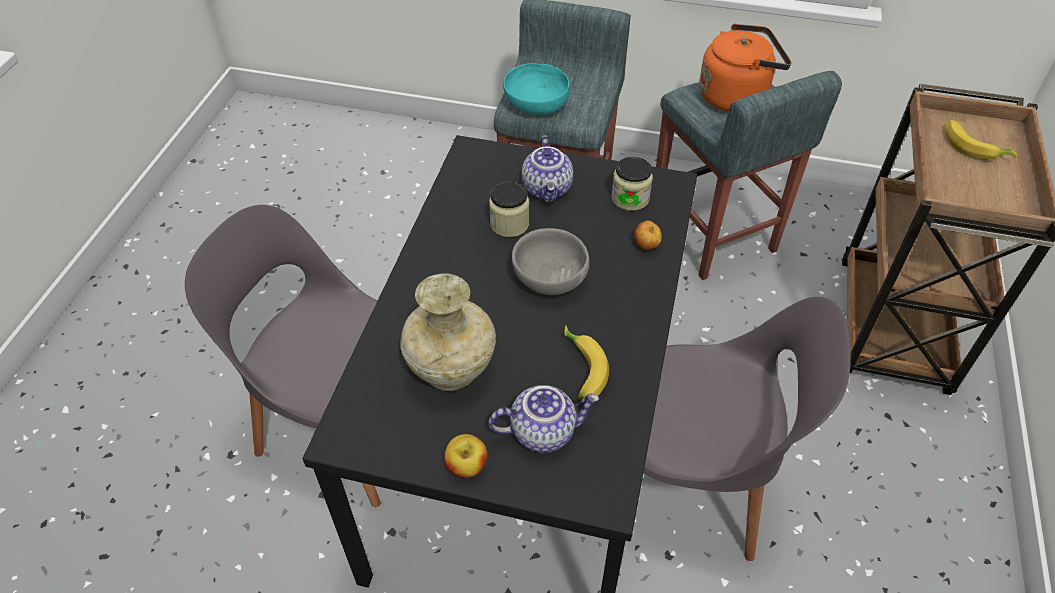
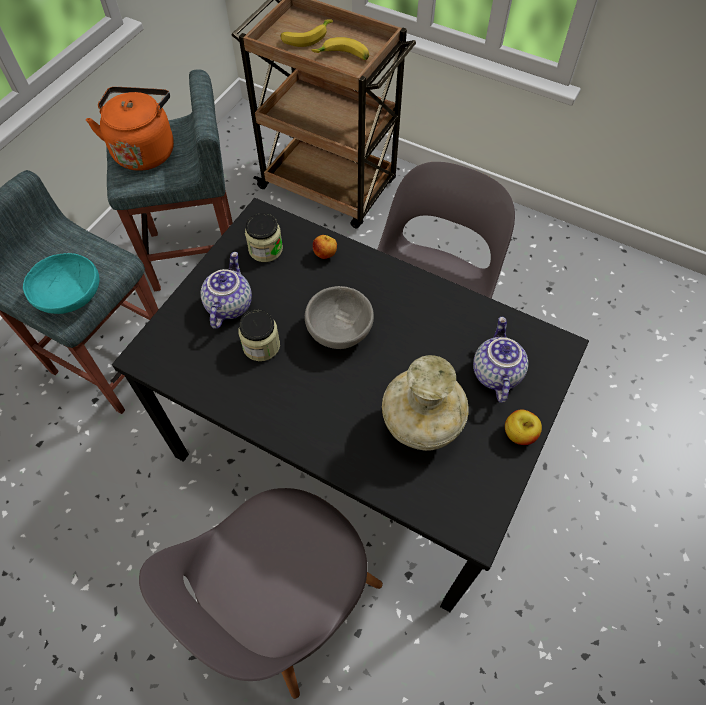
camera: 75 degrees left, 10 degrees up
teapot [522,135,573,202] -> teapot turned 90 degrees counterclockwise [201,252,252,329]
banana [564,325,609,402] -> banana moved to [311,37,369,60]

